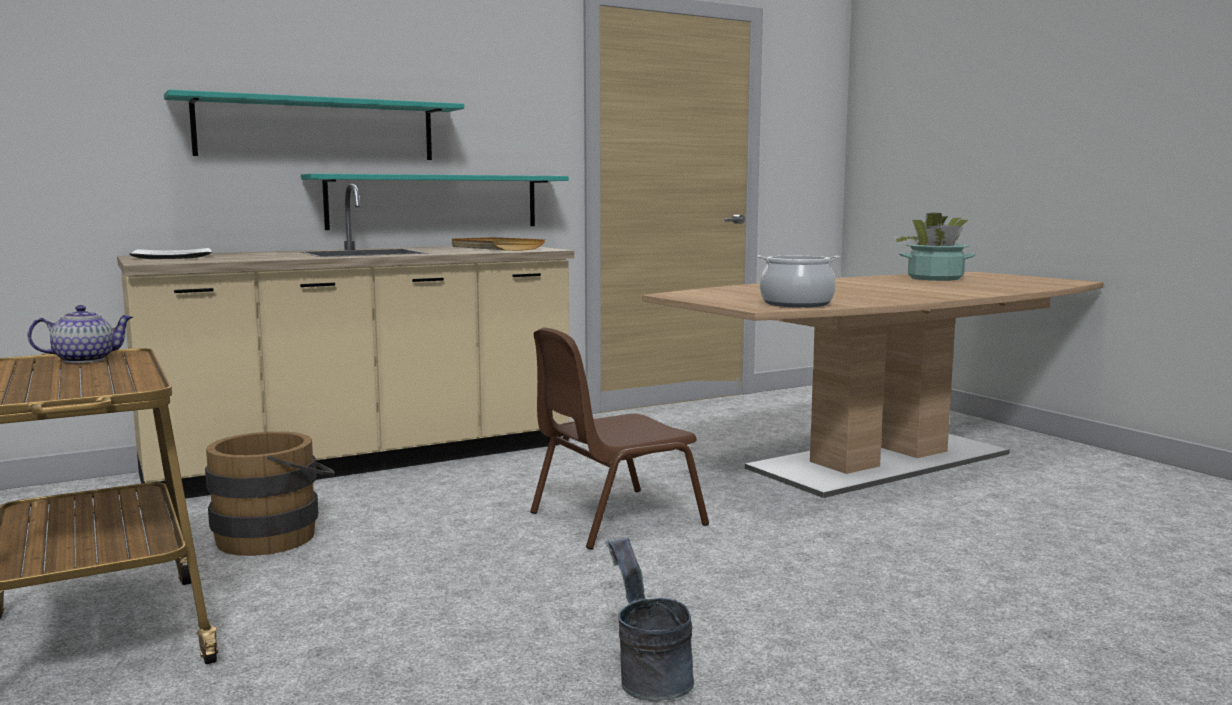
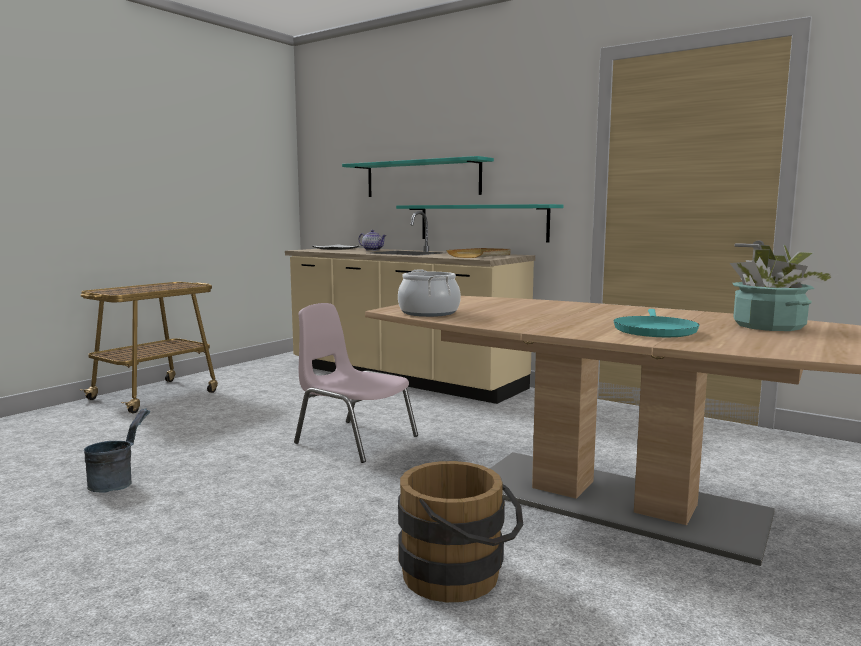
camera: 65 degrees right, 0 degrees up
teapot [27,305,133,363] -> teapot moved to [359,230,387,251]
brown bucket [205,431,335,556] -> brown bucket moved to [398,461,523,602]
brown chair [530,328,709,549] -> pink chair [294,303,418,463]
none -> turquoise frying pan [613,309,699,337]

